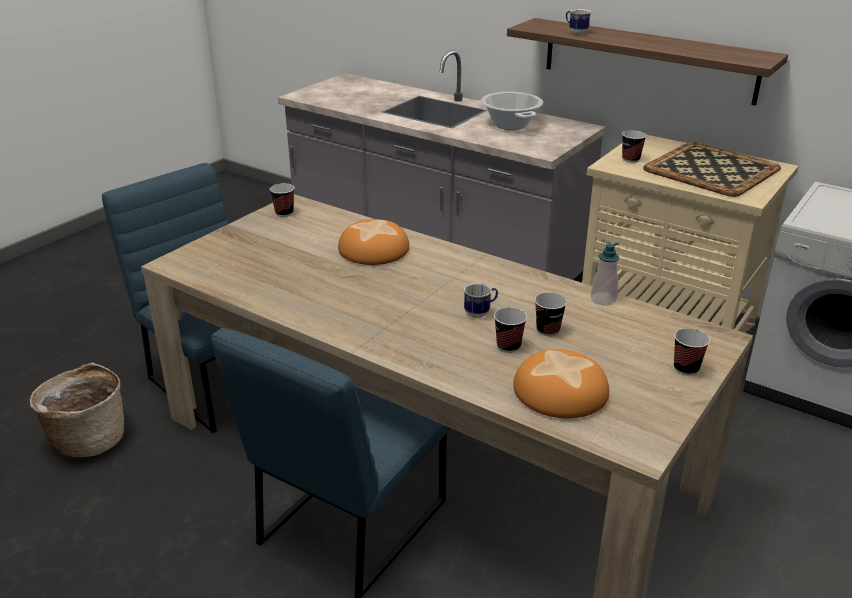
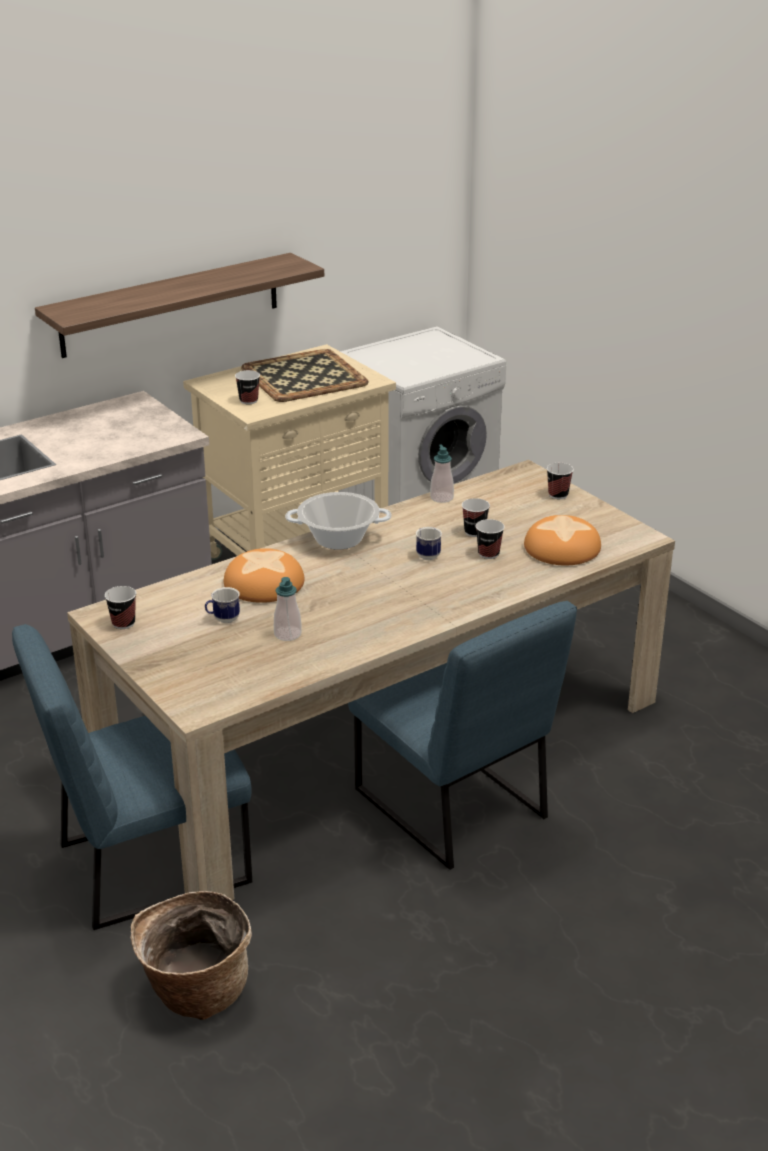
camera: 70 degrees left, 0 degrees up
cooking pot [481,92,543,130] -> cooking pot moved to [285,492,392,550]
mug [566,9,591,35] -> mug moved to [205,587,240,623]
none -> soap dispenser [274,577,302,641]

